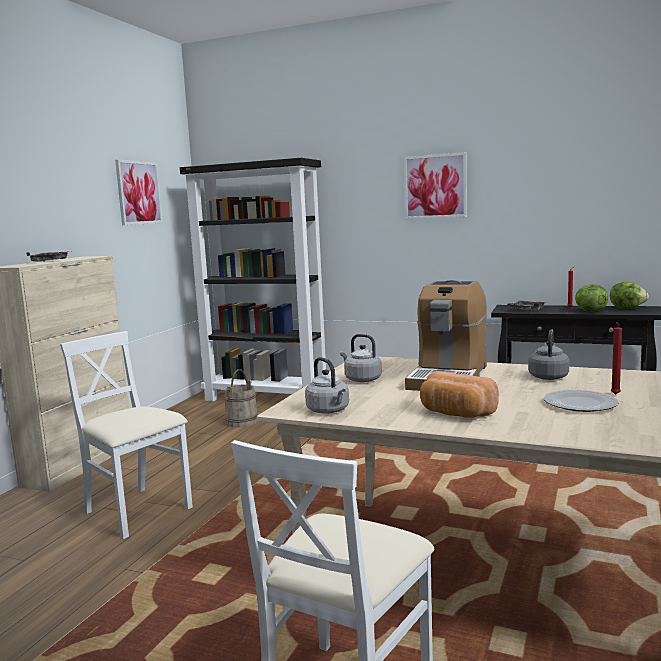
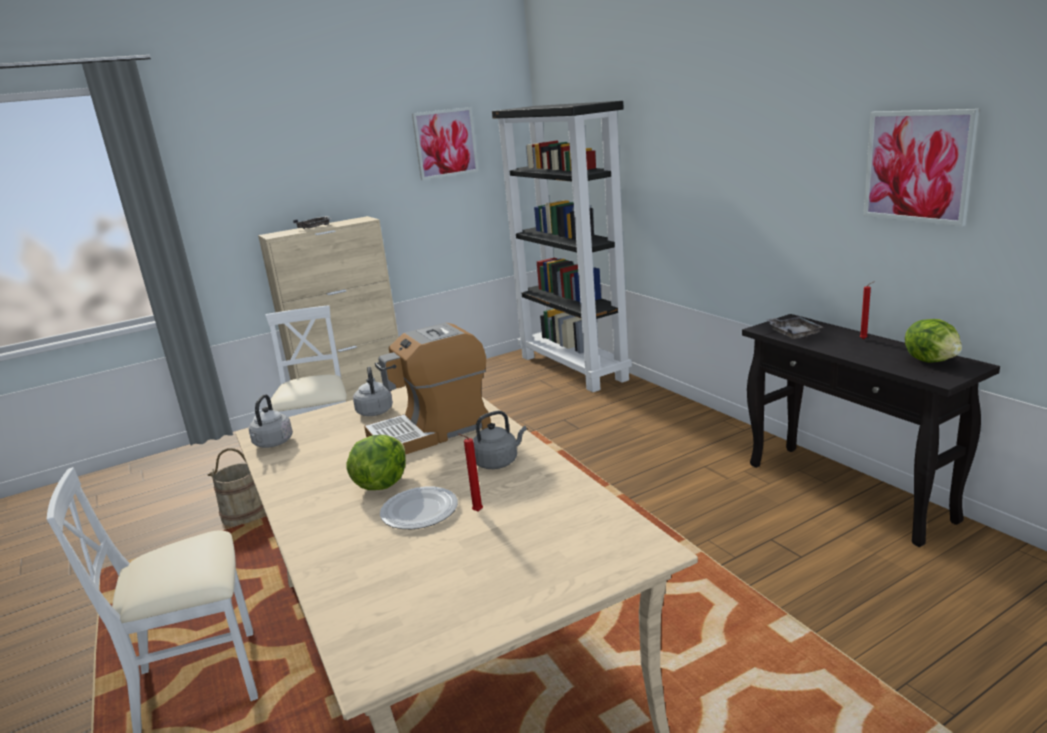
camera: 40 degrees right, 10 degrees up
beige bucket [225,369,258,427] -> beige bucket moved to [207,448,266,527]
picture [404,152,467,219] -> picture moved to [863,109,979,226]
bread [420,371,499,418] -> none
lettuce [575,284,608,312] -> lettuce moved to [347,435,406,490]

